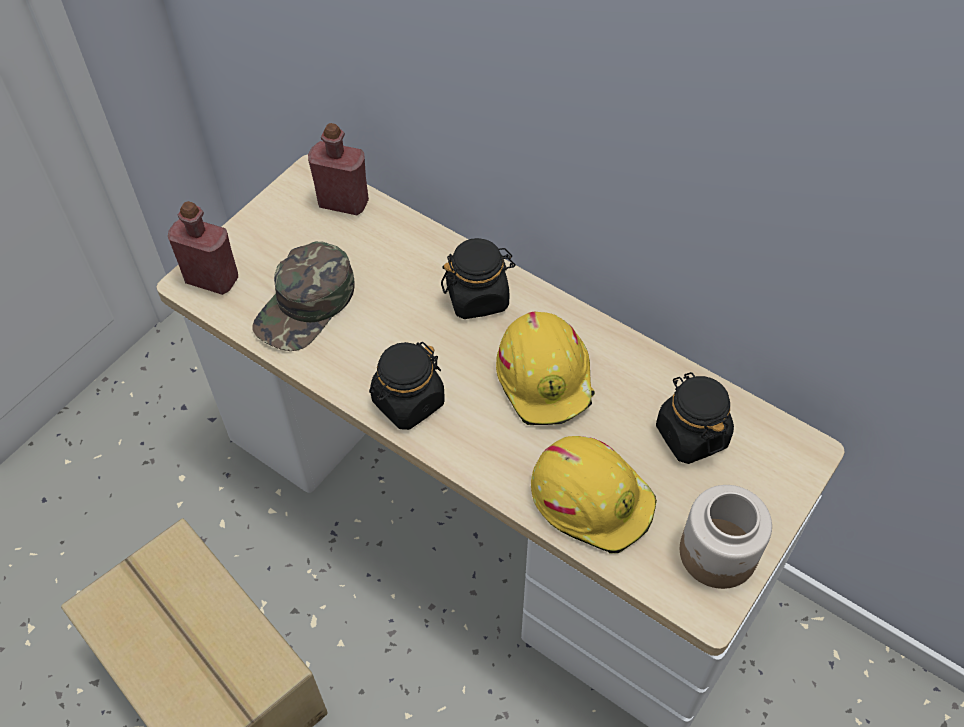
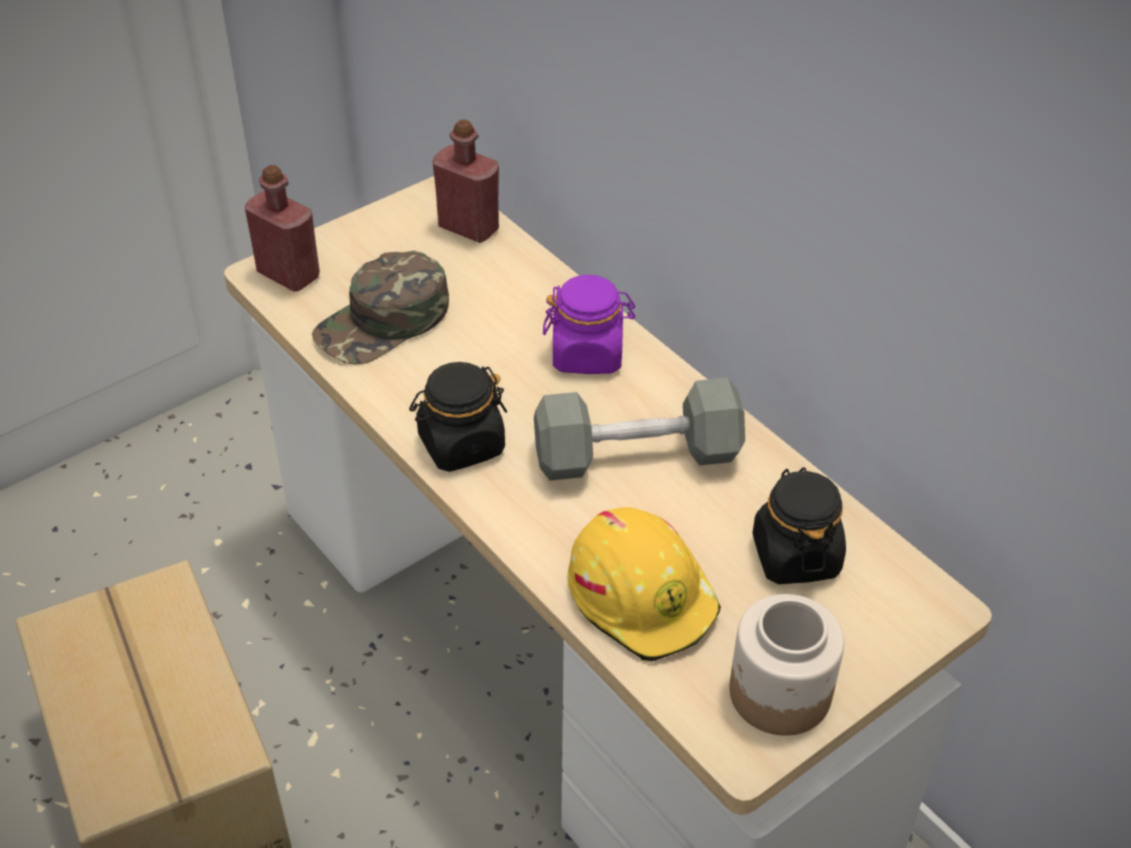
camera: 15 degrees right, 10 degrees down
black jar [441,238,515,319] -> purple jar [543,275,635,374]
yellow hard hat [496,312,595,425] -> grey dumbbell [534,378,745,481]

